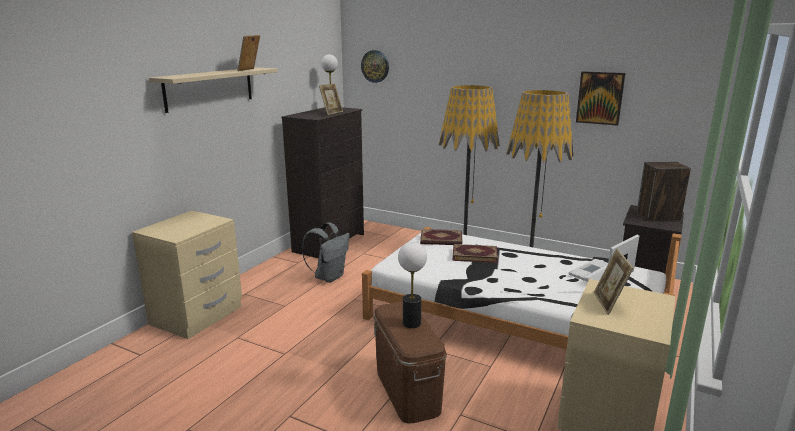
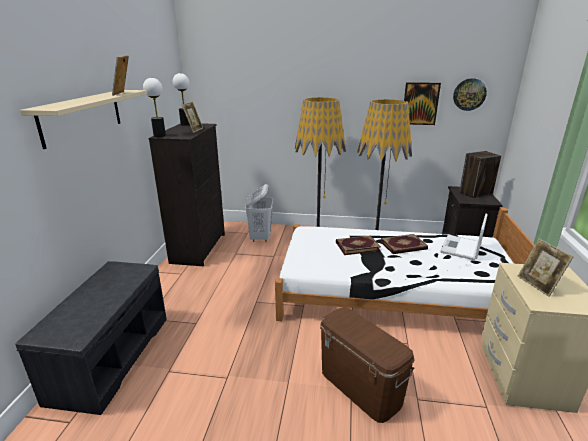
camera: 20 degrees left, 5 degrees up
beige nightstand [132,210,242,339] -> grey bench [15,261,167,415]
grey backpack [302,222,350,283] -> none
wall clock [361,50,389,83] -> wall clock moved to [453,78,487,111]
table lamp [398,242,427,328] -> table lamp moved to [143,78,166,137]
book [420,229,462,245] -> book moved to [381,234,428,254]
none -> white laundry basket [245,184,273,242]

